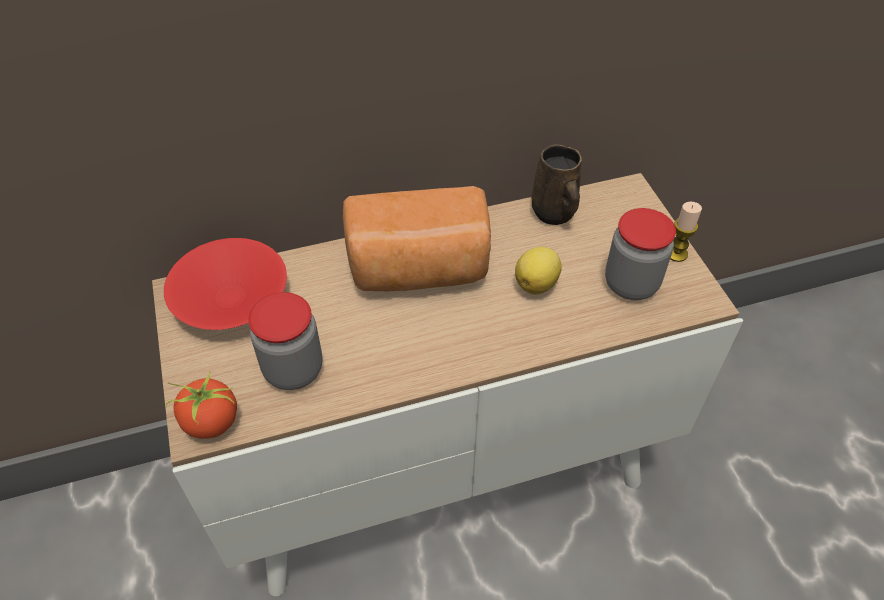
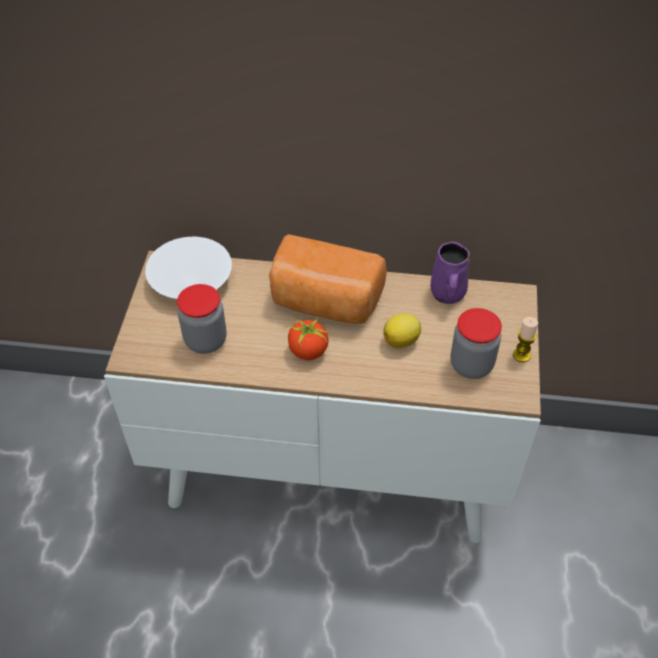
camera: 25 degrees right, 0 degrees up
red bowl [164,238,287,330] -> white bowl [145,237,232,299]
tomato [165,371,237,439] -> tomato moved to [285,315,328,360]
brown mug [531,144,582,225] -> purple mug [430,242,470,304]

